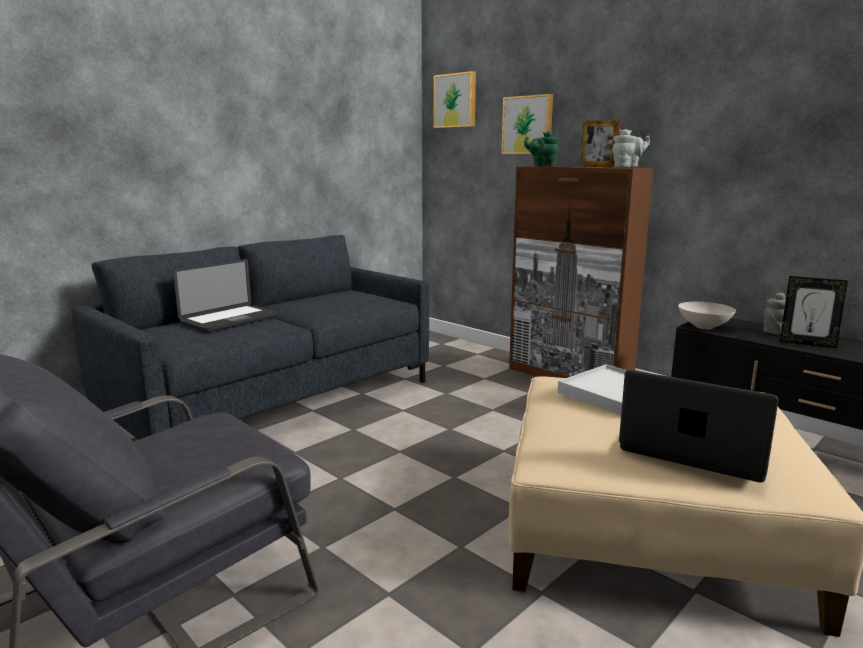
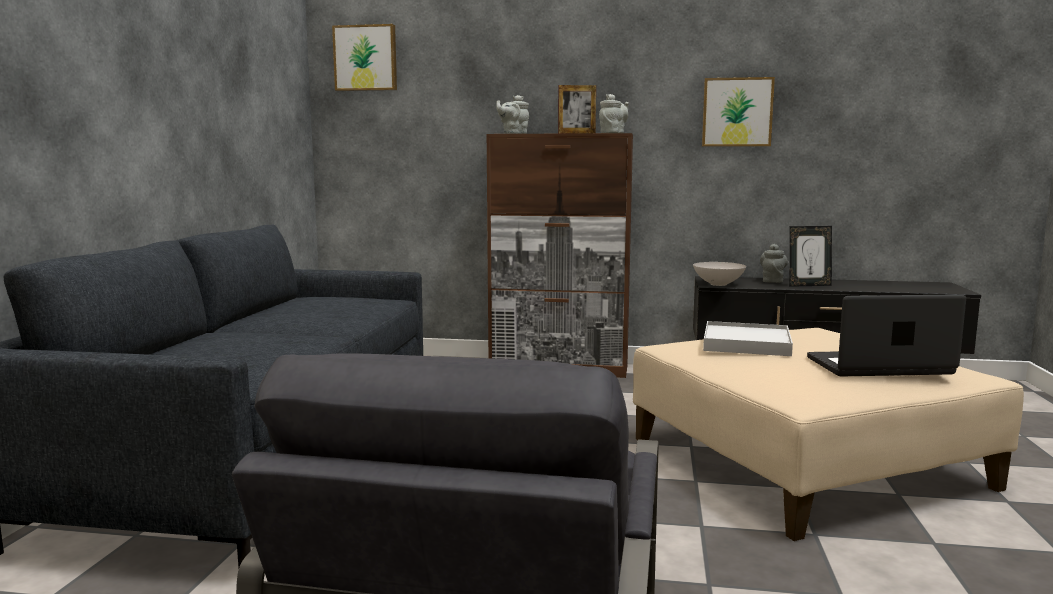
camera: 35 degrees left, 5 degrees down
laptop [173,259,278,333] -> none
picture [502,94,553,154] -> picture moved to [702,77,775,146]
green teapot [524,131,559,166] -> grey teapot [496,95,529,134]

